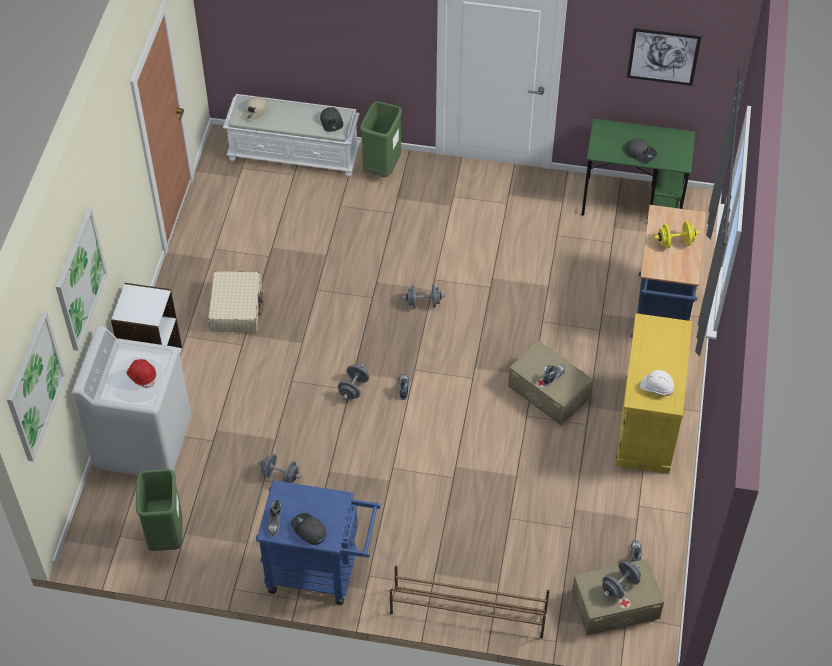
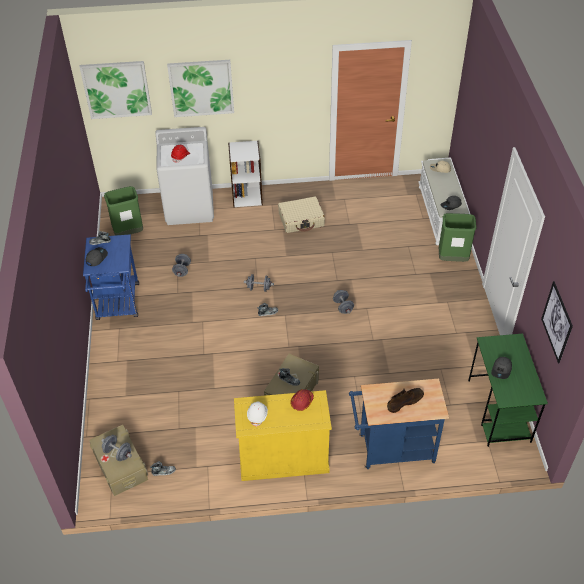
camera: 75 degrees right, 5 degrees down
brown shoe rack [390,566,550,639] -> none
yellow dumbbell [654,221,699,248] -> brown boot [387,388,424,413]
none -> red hard hat [290,389,314,411]

